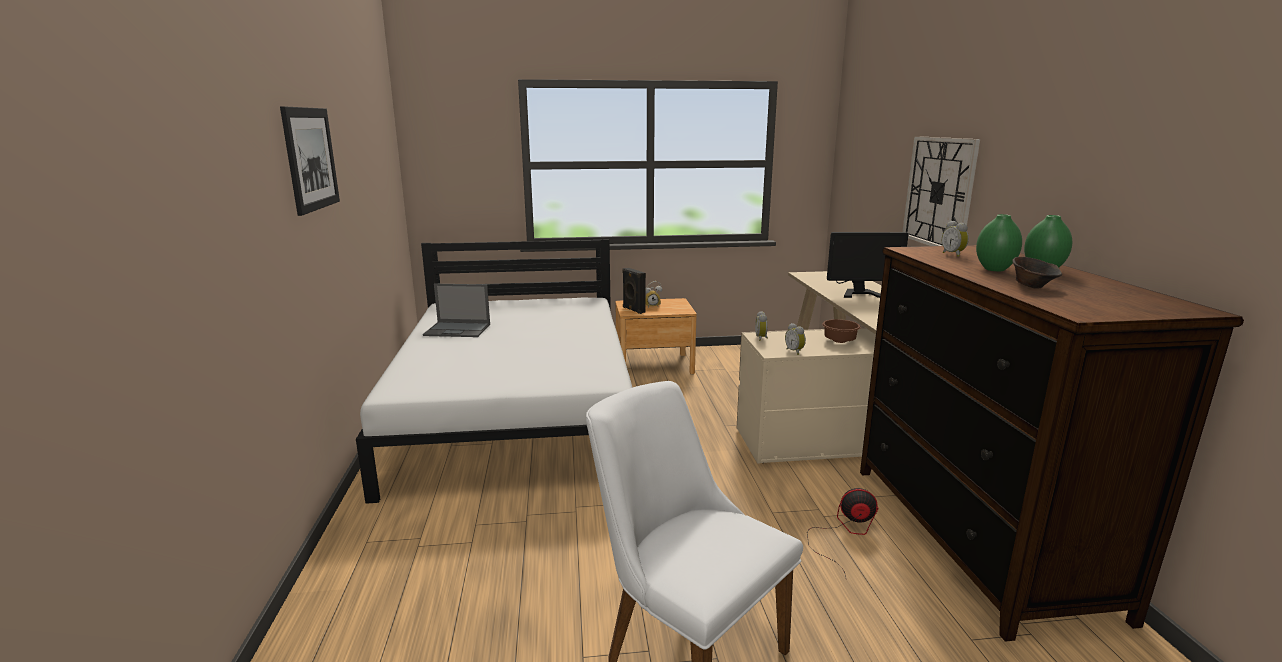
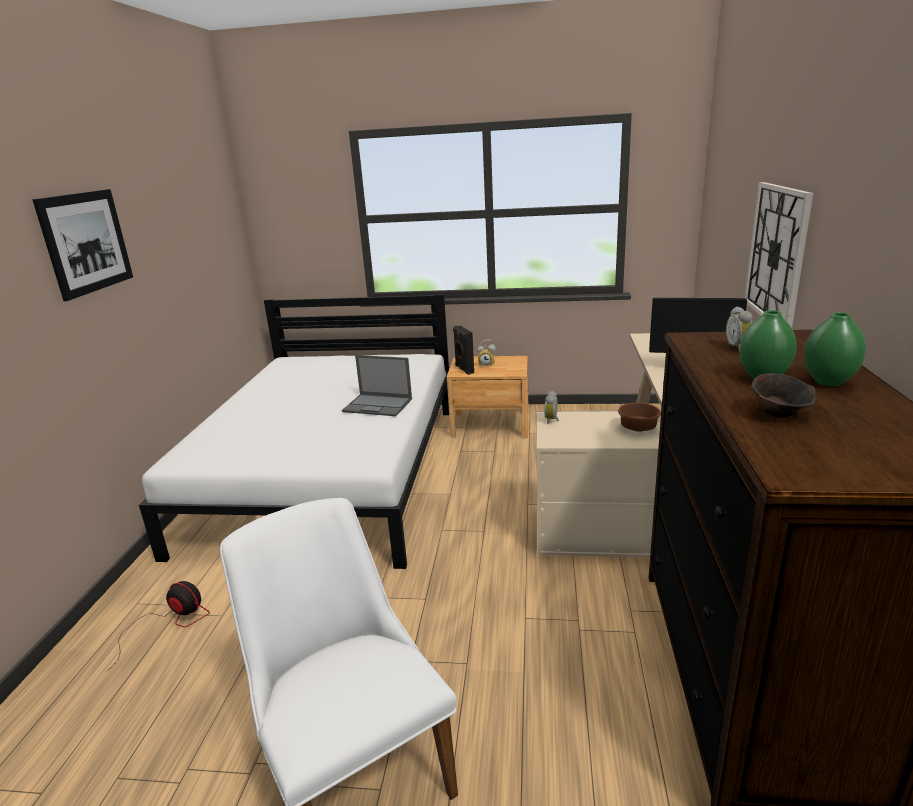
camera: 15 degrees right, 5 degrees up
laptop [423,284,490,337] -> laptop moved to [342,355,412,416]
alarm clock [785,323,806,355] -> none
fan [807,488,878,577] -> fan moved to [105,581,210,673]

